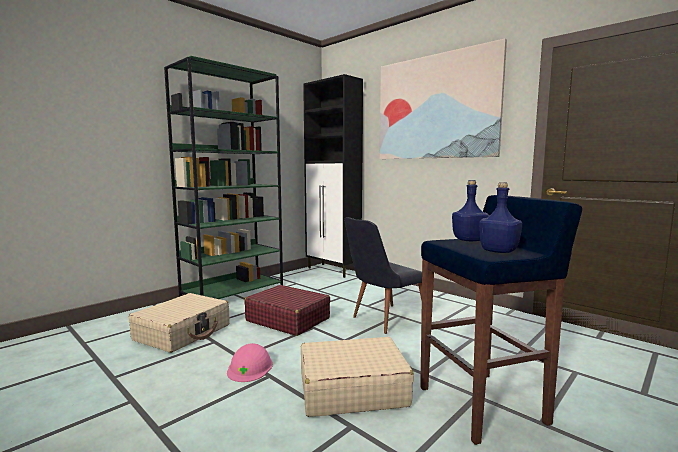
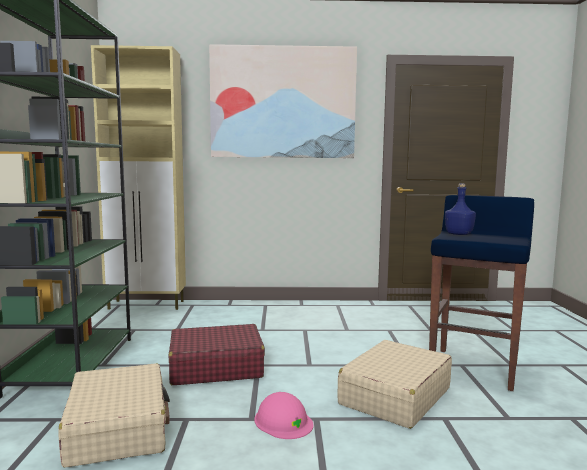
camera: 45 degrees left, 0 degrees up
black cabinet [303,74,363,278] -> beige cabinet [91,45,186,310]
black chair [344,217,422,334] -> none
blue bottle [479,182,522,253] -> none

